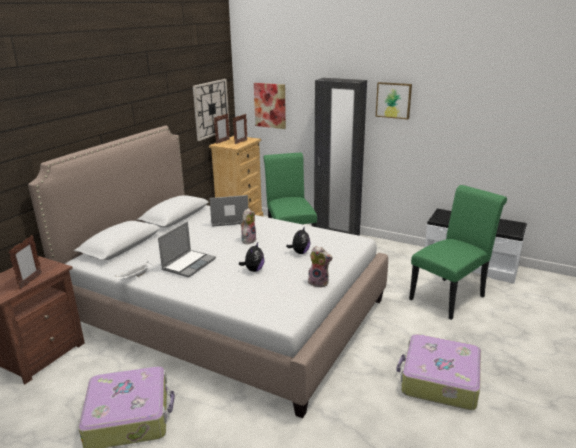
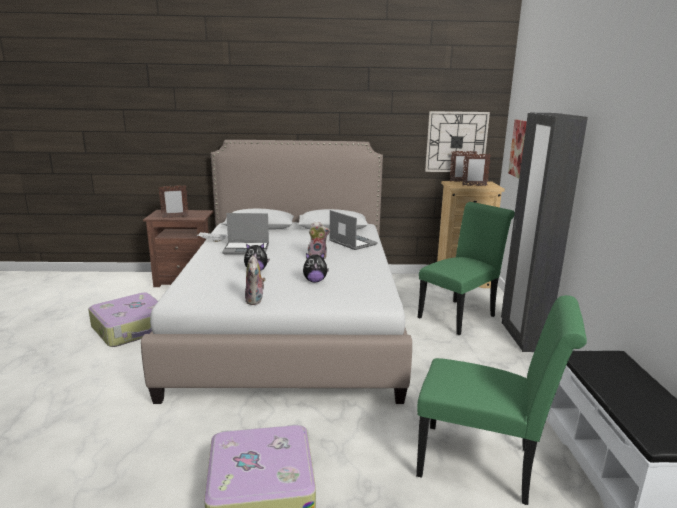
camera: 60 degrees right, 5 degrees down
picture [376,82,412,119] -> none

